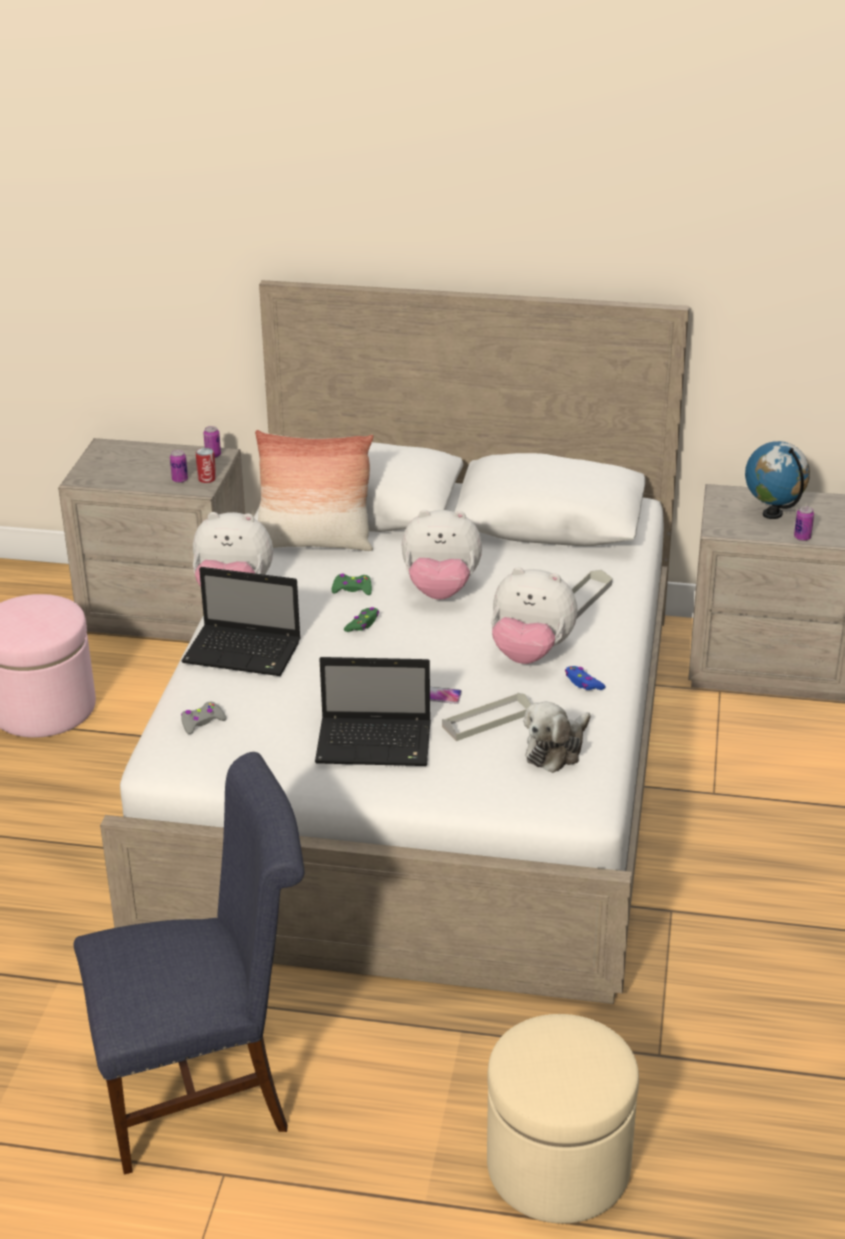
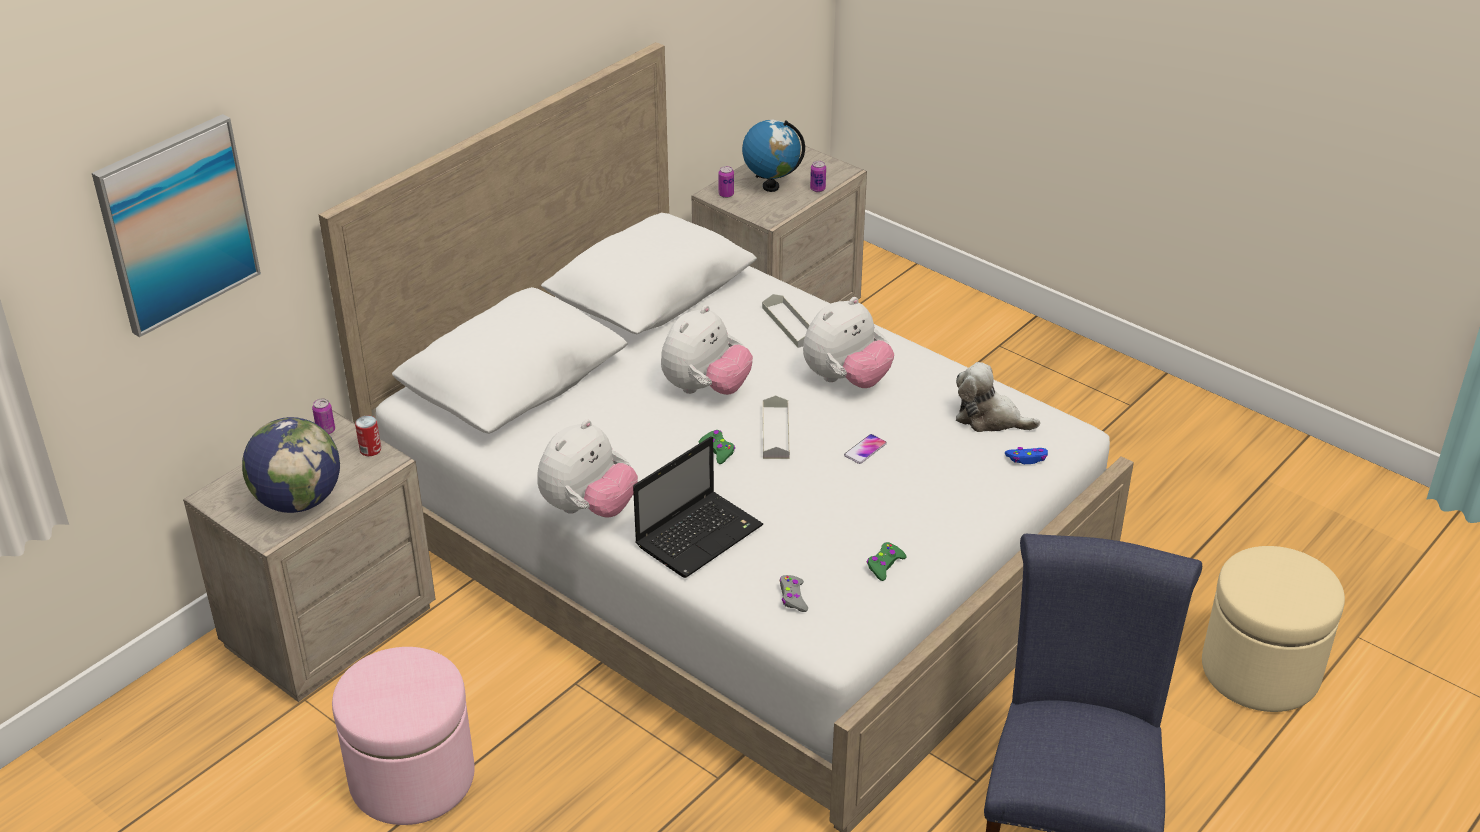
camera: 60 degrees left, 5 degrees up
can [170,450,188,483] -> can moved to [718,166,734,198]
pillow [255,430,374,551] -> none
laptop [315,657,431,766] -> none
green game controller [332,573,372,595] -> green game controller moved to [867,542,907,581]
grey tray [442,693,531,741] -> grey tray moved to [763,395,790,459]
plush toy [523,702,591,773] -> plush toy turned 135 degrees clockwise [956,362,1040,432]
blue game controller [565,666,605,690] -> blue game controller moved to [1005,447,1048,464]
none -> picture [92,114,261,337]
none -> globe [242,417,340,513]

